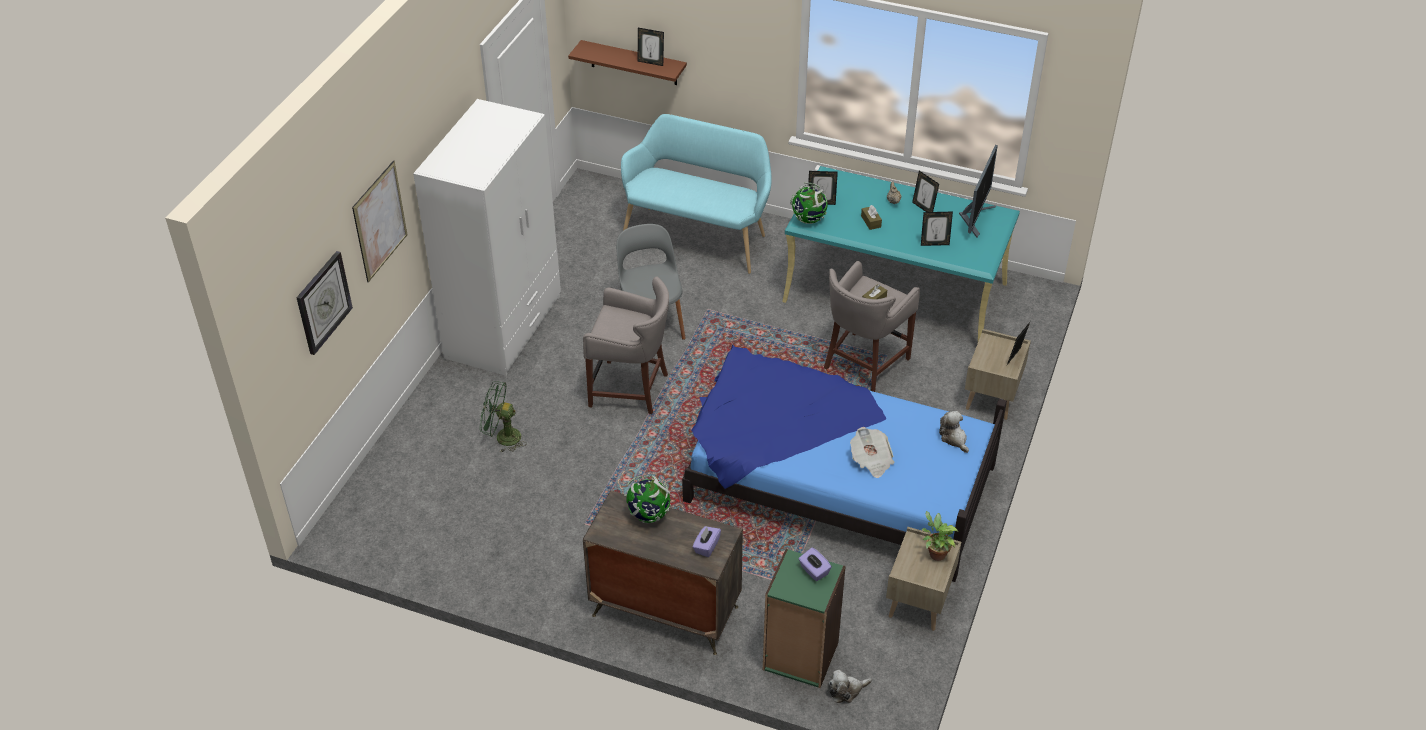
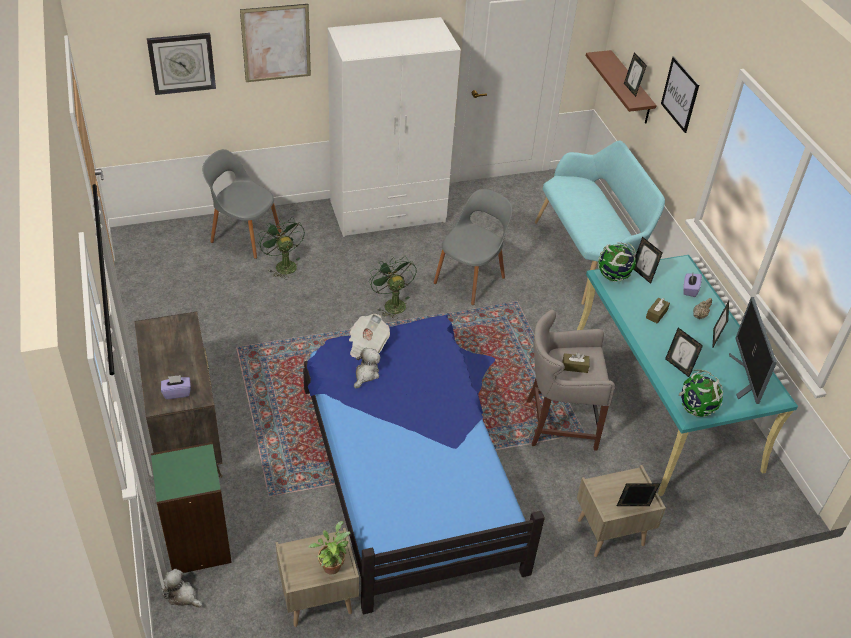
camera: 50 degrees right, 0 degrees up
grey stool [583,277,669,415] -> green fan [369,256,416,319]
globe [624,475,671,523] -> globe moved to [679,369,723,417]
purple tissue box [799,547,832,581] -> purple tissue box moved to [683,273,702,297]
newspaper [850,427,895,478] -> newspaper moved to [349,314,390,358]
plush toy [939,411,969,453] -> plush toy moved to [354,348,380,388]
monitor [959,145,998,238] -> monitor turned 105 degrees clockwise [729,297,777,404]
none -> grey chair [202,149,282,259]
none -> picture [661,56,699,133]

